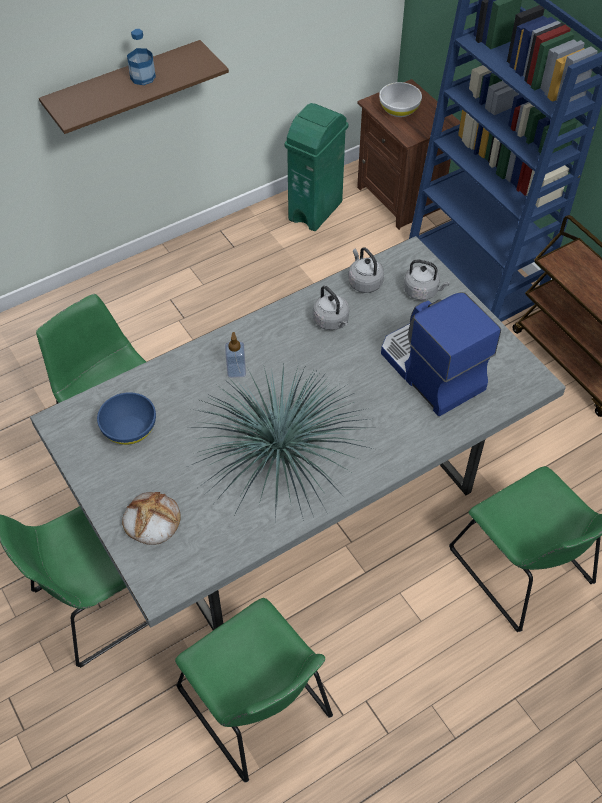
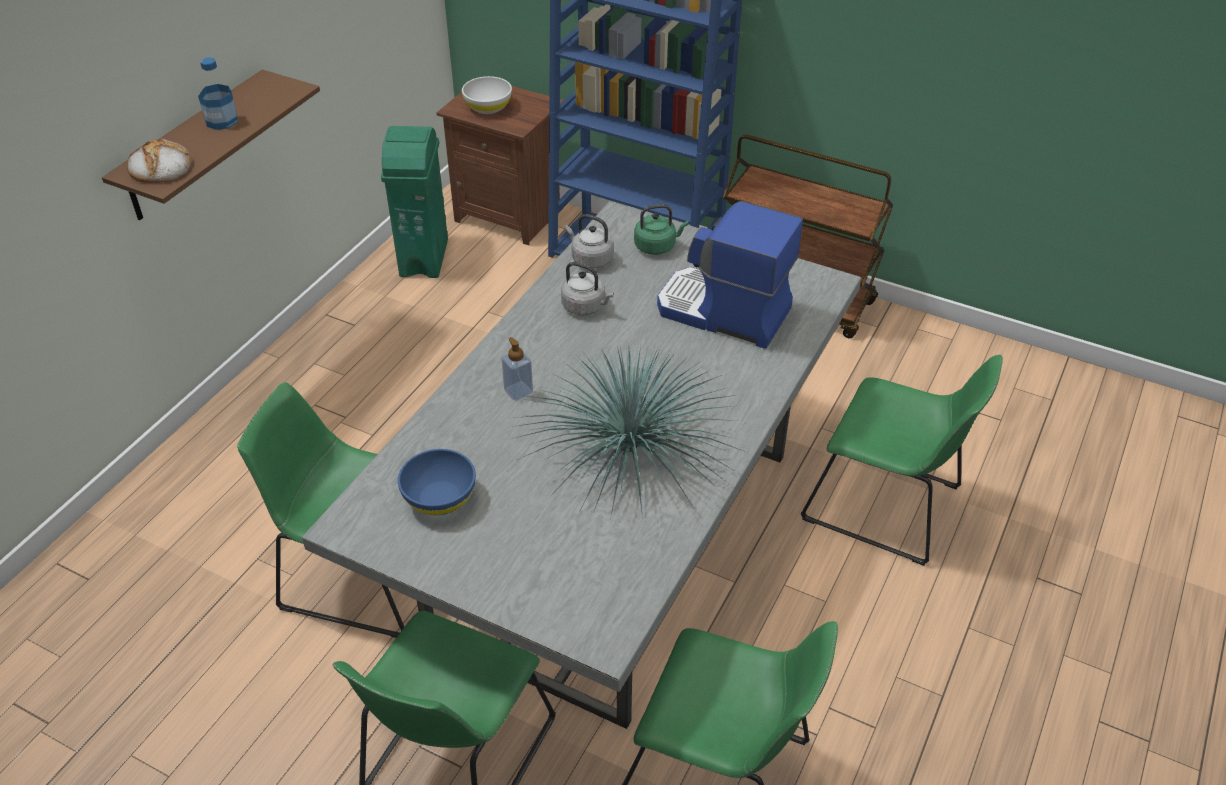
camera: 30 degrees left, 10 degrees down
bread [122,492,181,545] -> bread moved to [127,138,192,183]
grey kettle [404,260,450,300] -> green kettle [634,204,689,255]

